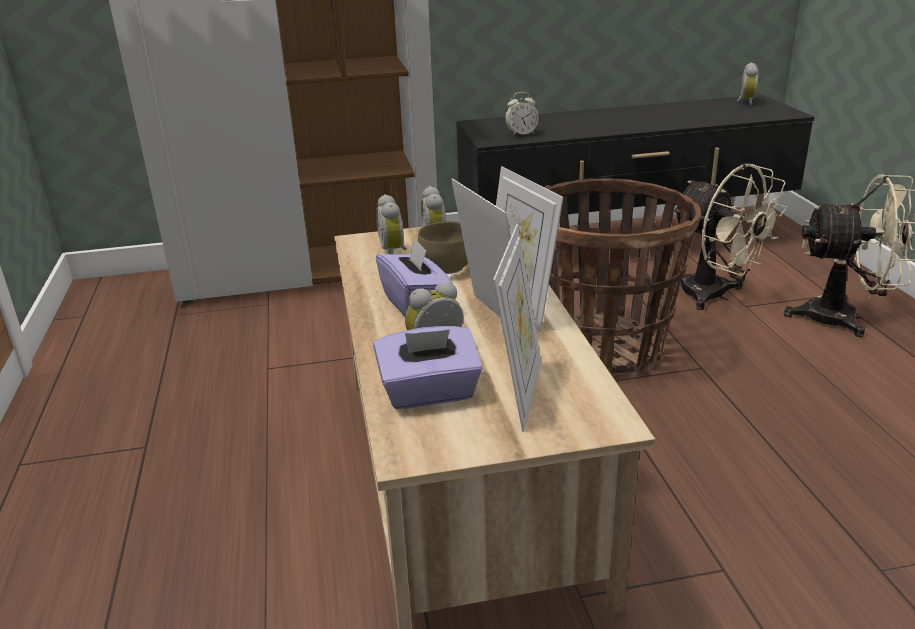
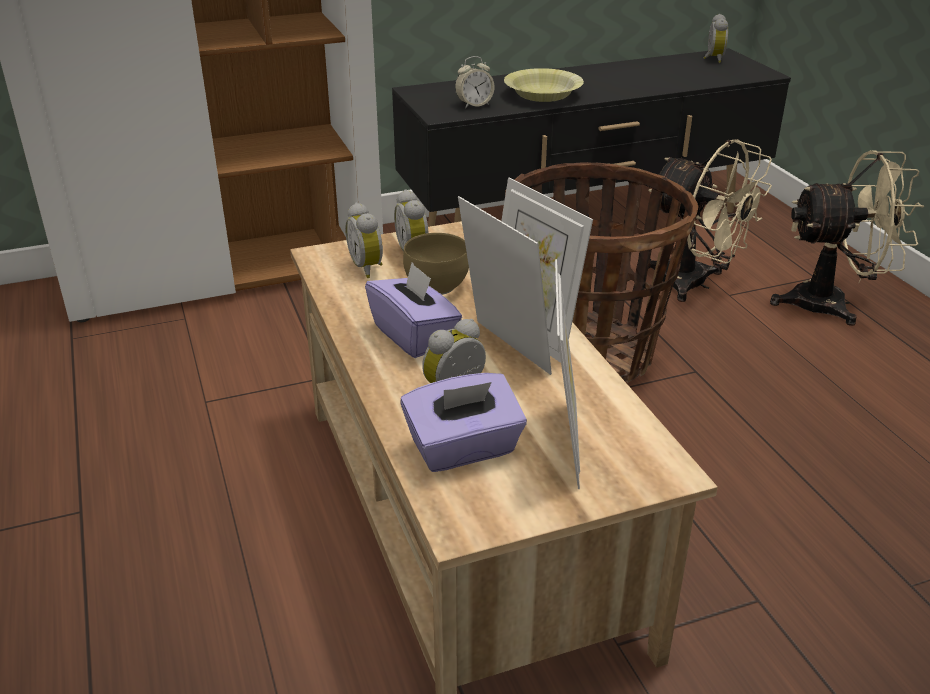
camera: 10 degrees left, 5 degrees up
none -> yellow bowl [504,68,584,102]

